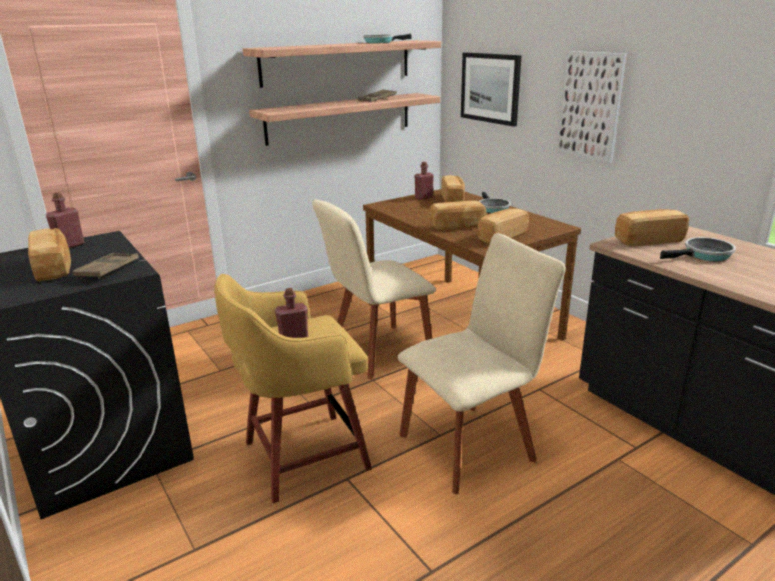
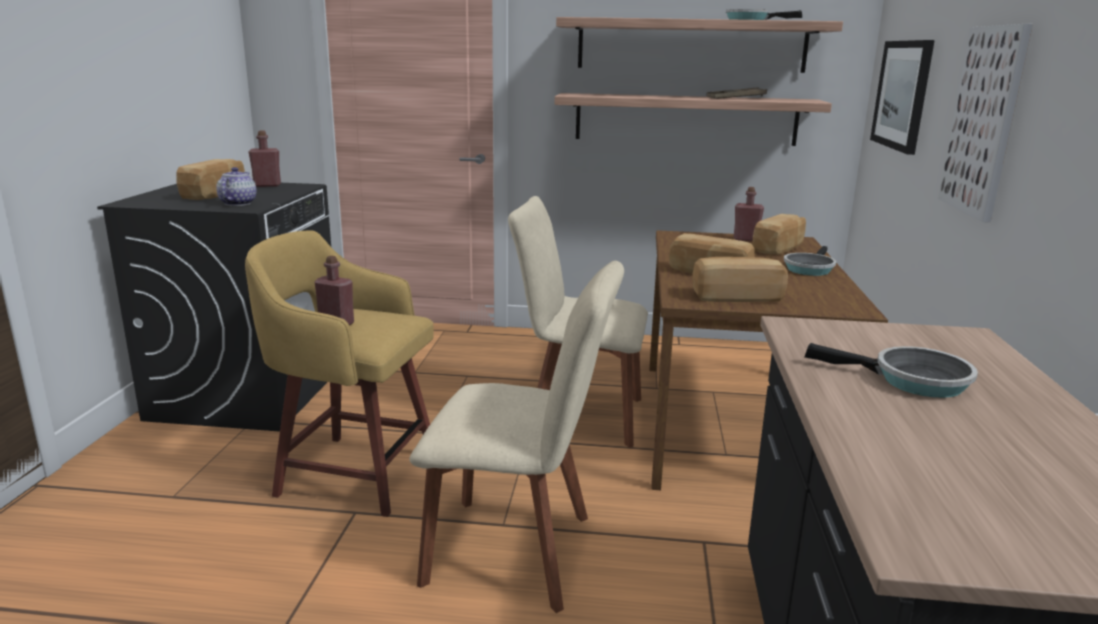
camera: 40 degrees right, 5 degrees down
brown tray [72,253,139,279] -> teapot [216,167,257,206]
bread [615,209,689,247] -> none

